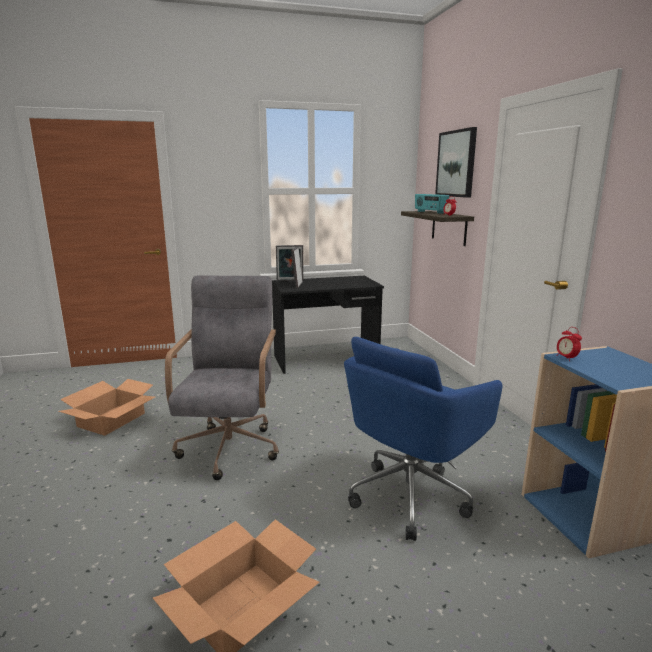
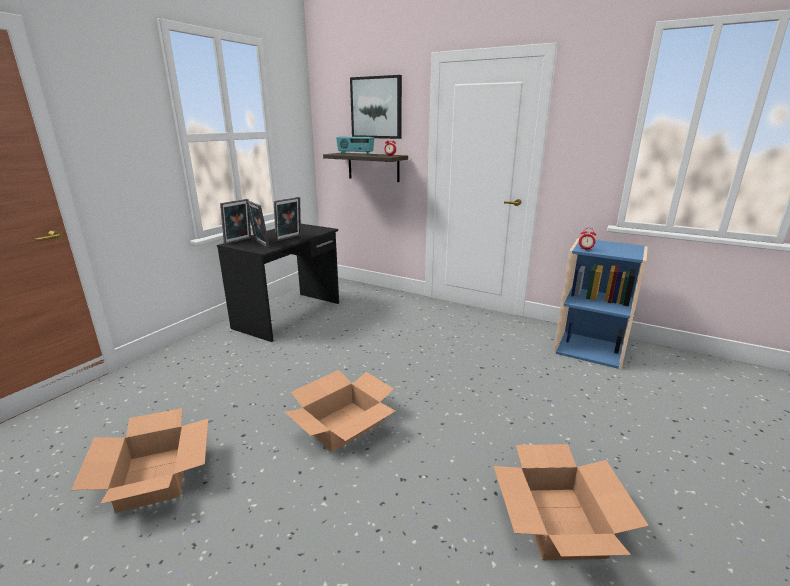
camera: 45 degrees left, 5 degrees up
grey office chair [165,275,279,480] -> cardboard box [285,370,396,452]
blue office chair [344,337,502,541] -> none
none -> picture frame [274,197,301,241]

